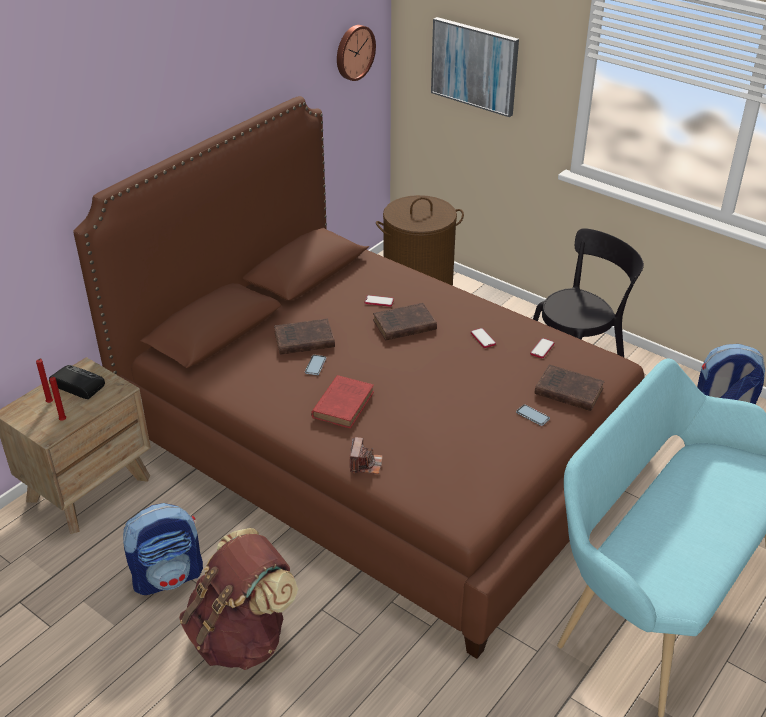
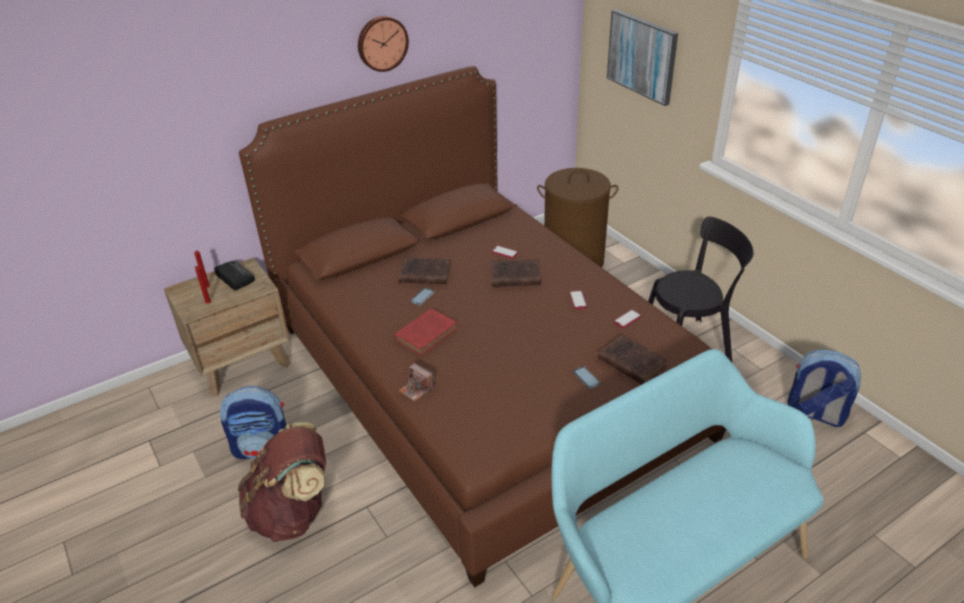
camera: 20 degrees right, 0 degrees up
wall clock [337,25,376,81] -> wall clock moved to [358,16,409,72]
camera [350,437,383,474] -> camera turned 105 degrees clockwise [398,363,435,402]

